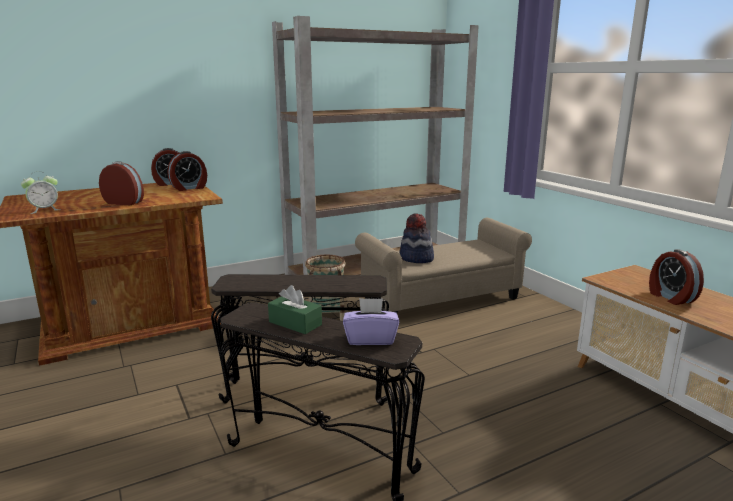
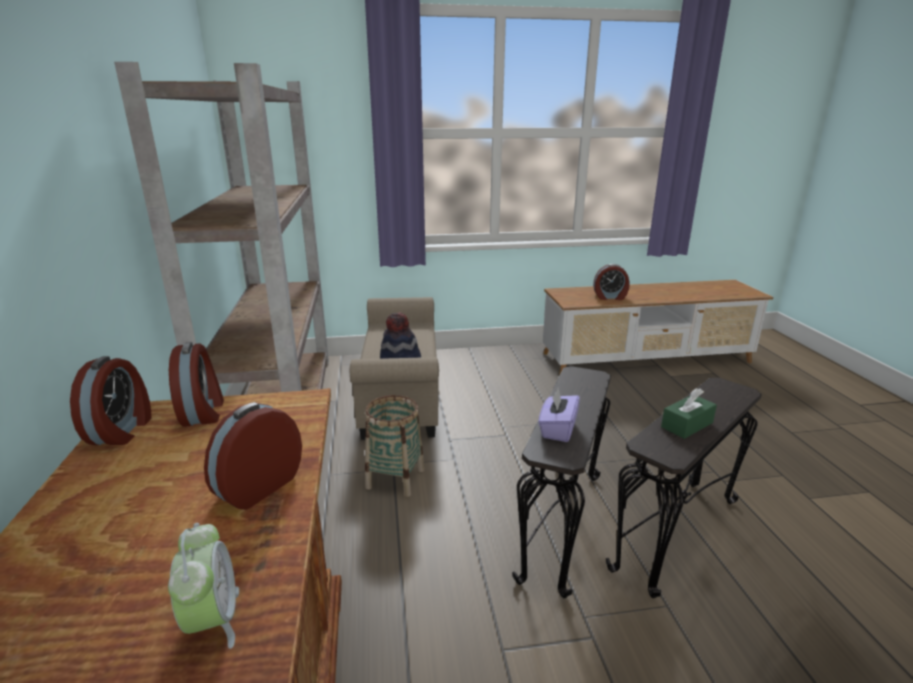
camera: 70 degrees left, 5 degrees up
purple tissue box [343,298,399,345] -> purple tissue box moved to [538,388,580,442]

